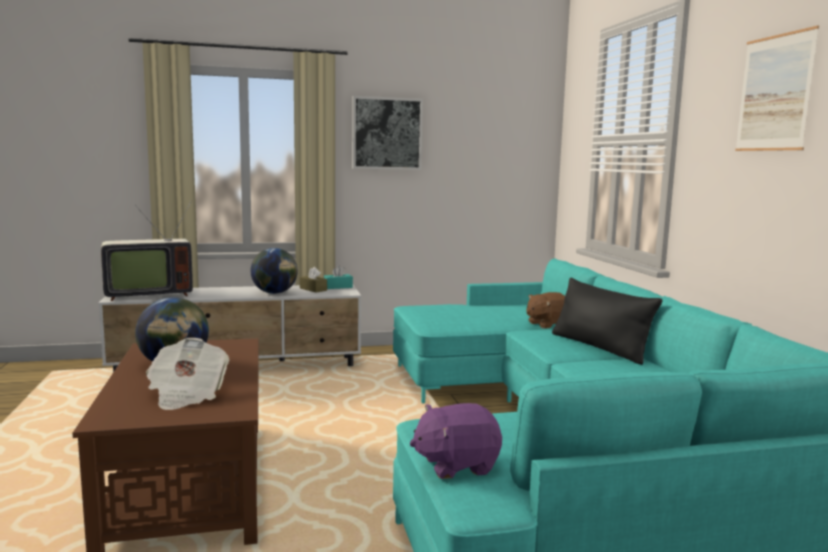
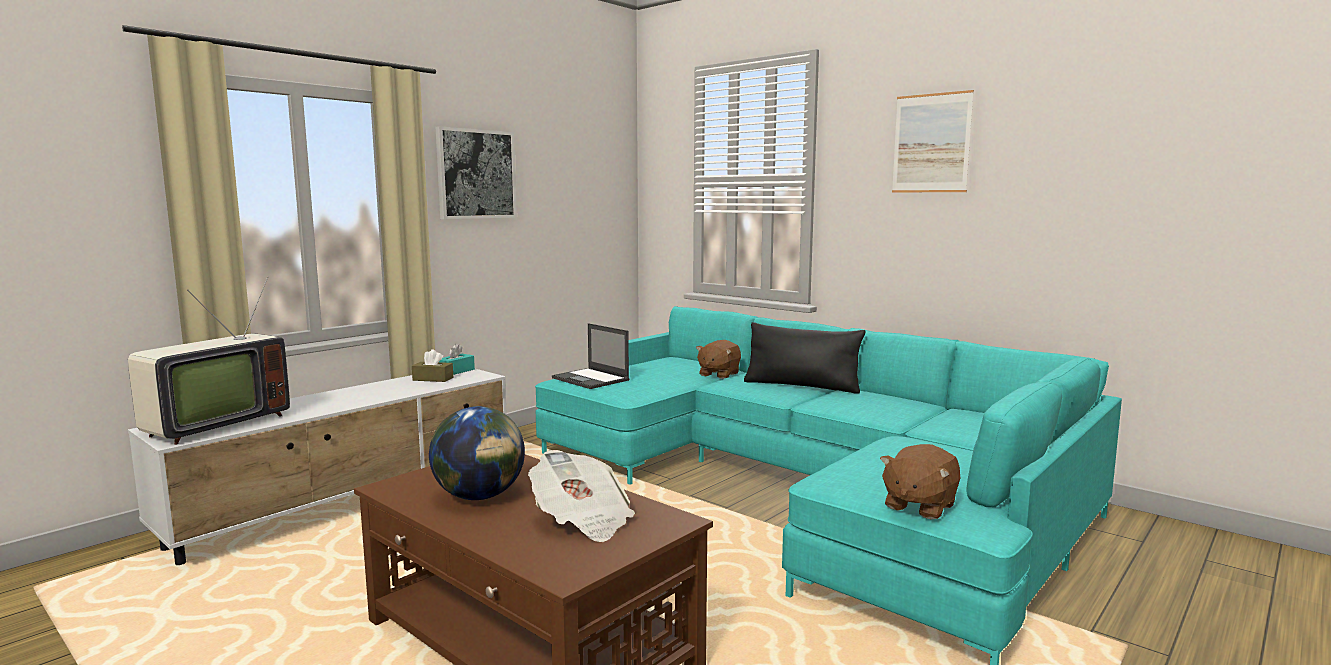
camera: 35 degrees left, 0 degrees up
globe [251,248,298,294] -> none
purple plush toy [410,403,502,479] -> brown plush toy [880,444,961,519]
none -> laptop [552,323,629,389]

